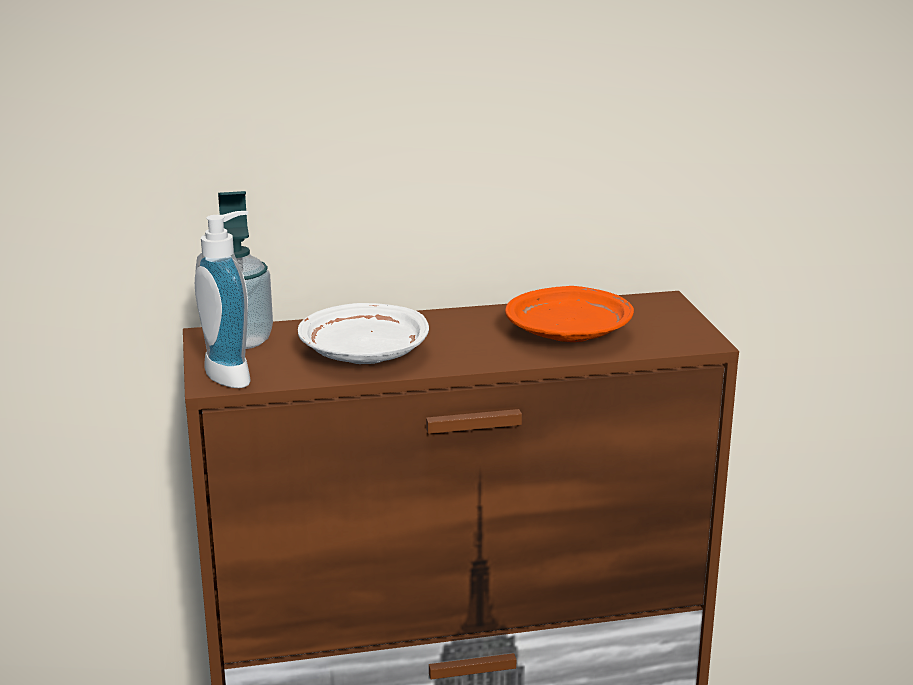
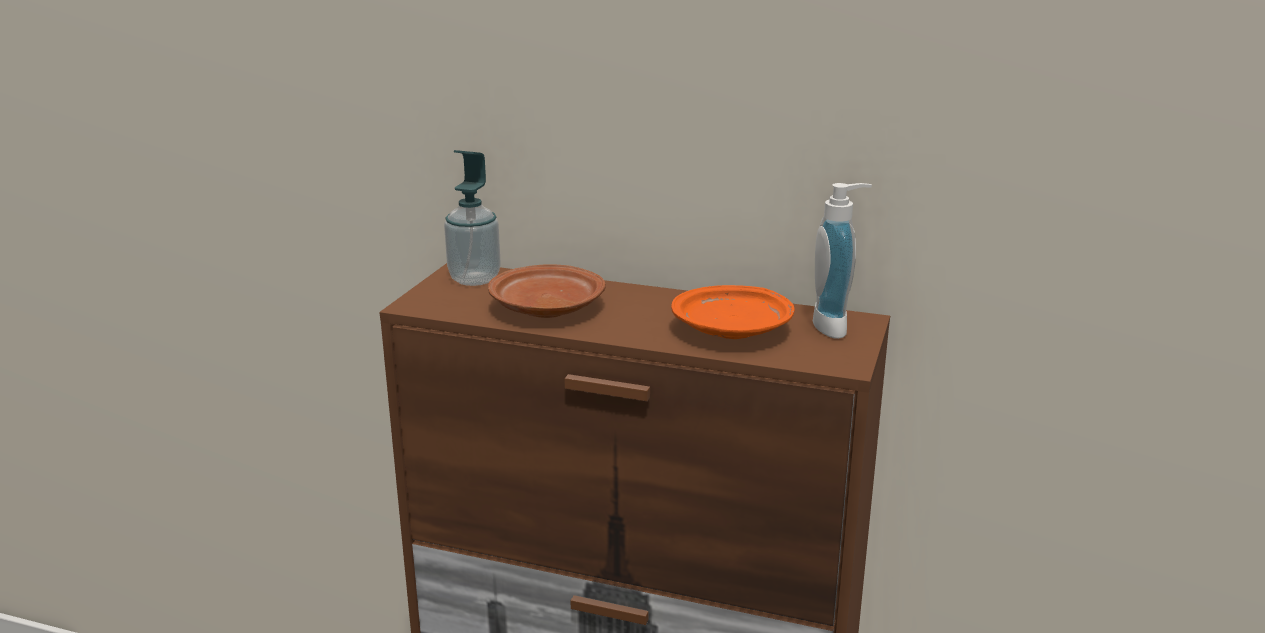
camera: 30 degrees right, 0 degrees up
soap dispenser [195,211,251,388] -> soap dispenser moved to [813,183,872,339]
white plate [298,303,429,364] -> brown plate [488,264,606,318]

